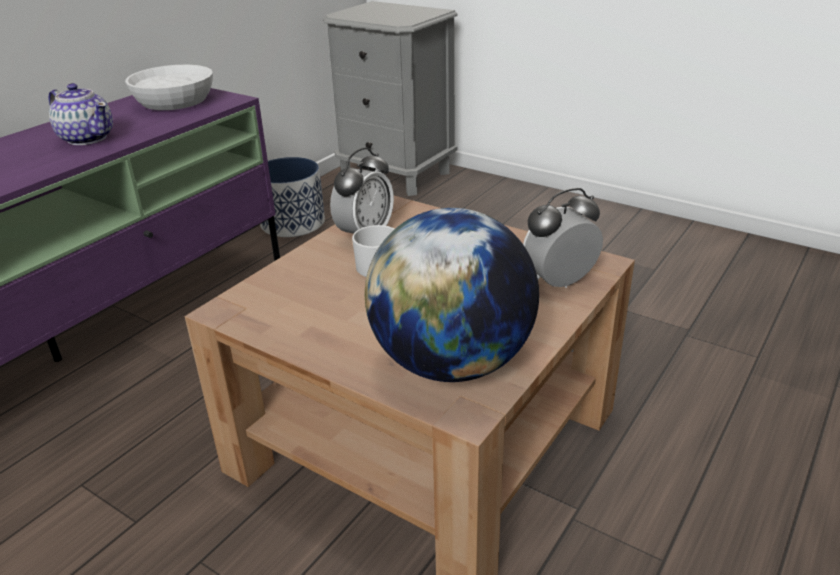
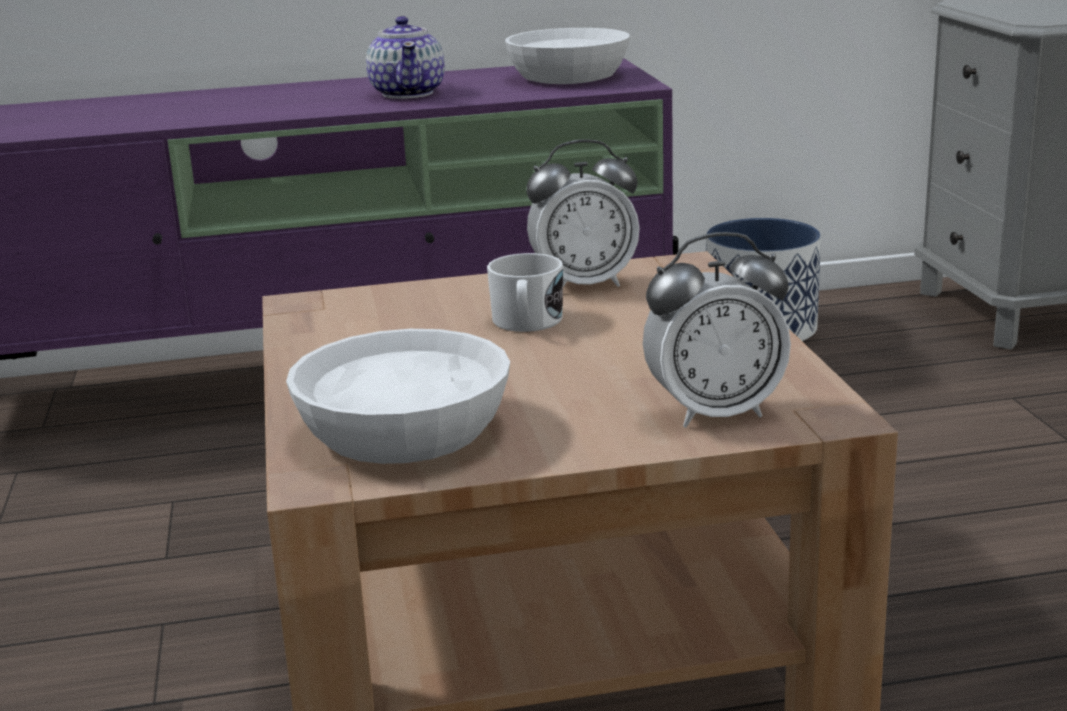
camera: 45 degrees right, 10 degrees down
globe [365,208,539,382] -> white bowl [286,329,510,464]
alarm clock [523,188,603,288] -> alarm clock turned 150 degrees clockwise [643,232,791,428]

